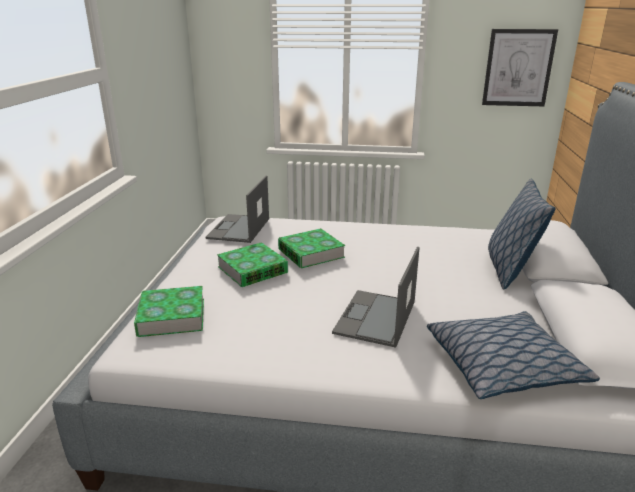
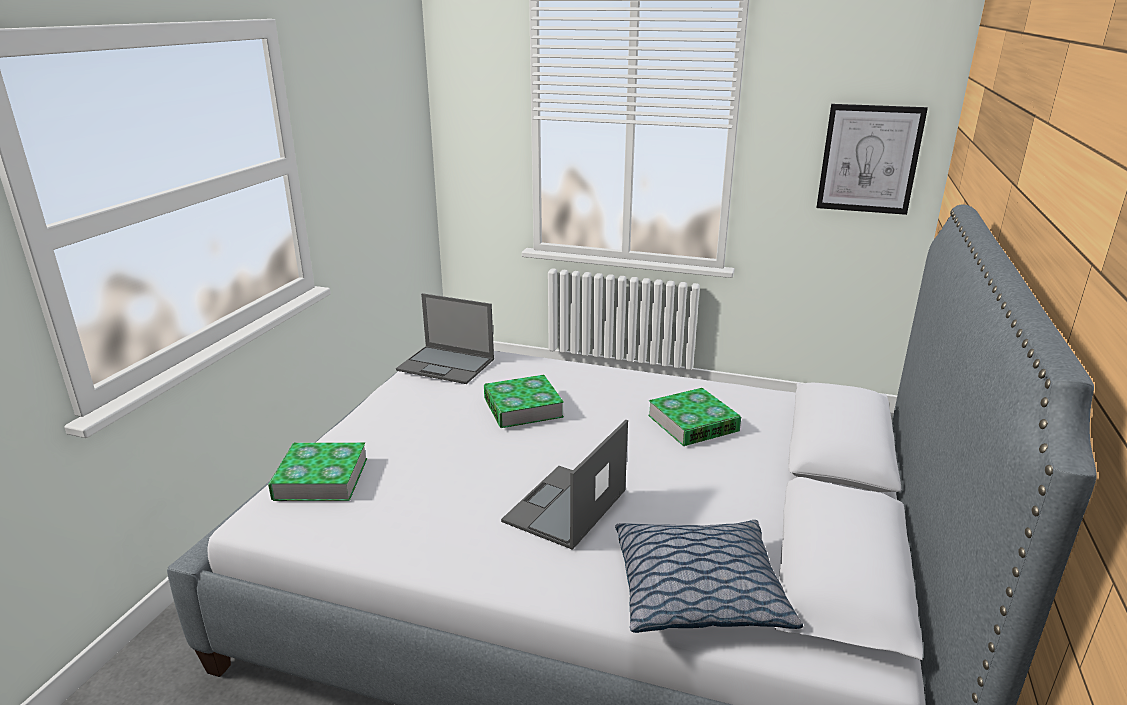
camera: 10 degrees right, 0 degrees up
laptop [205,176,269,243] -> laptop turned 90 degrees counterclockwise [396,293,494,384]
book [217,242,288,287] -> book moved to [648,388,741,446]
pillow [488,179,556,289] -> none

